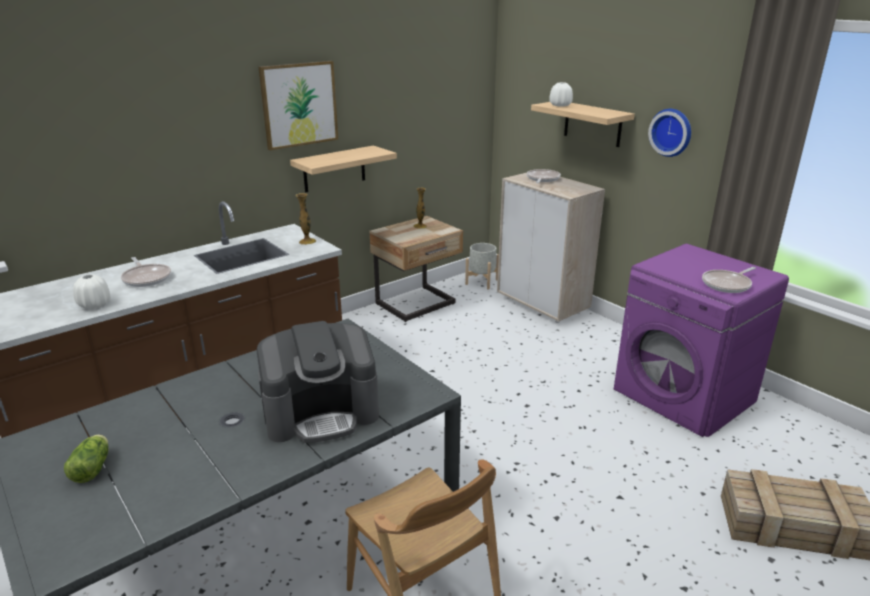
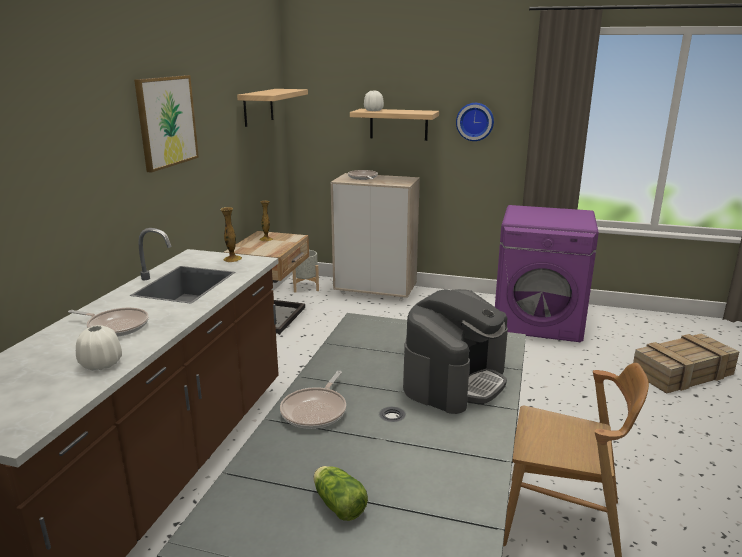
camera: 35 degrees left, 5 degrees down
shelf [290,146,397,192] -> shelf moved to [237,89,308,127]
frying pan [702,267,756,293] -> frying pan moved to [280,371,346,429]

